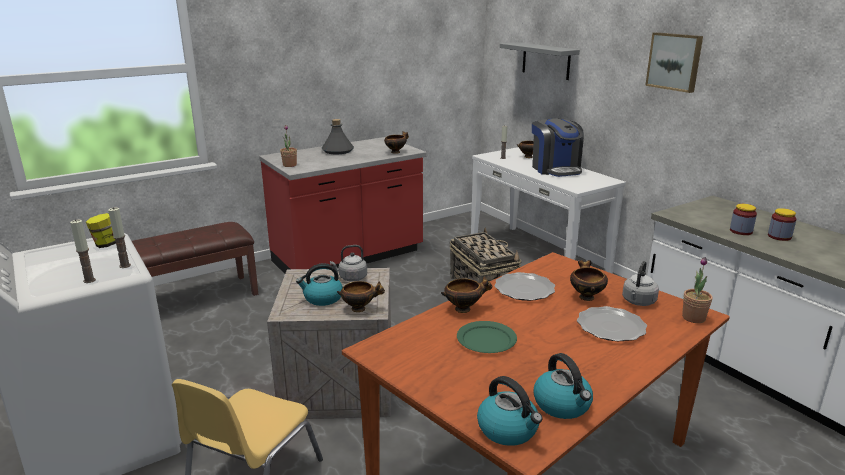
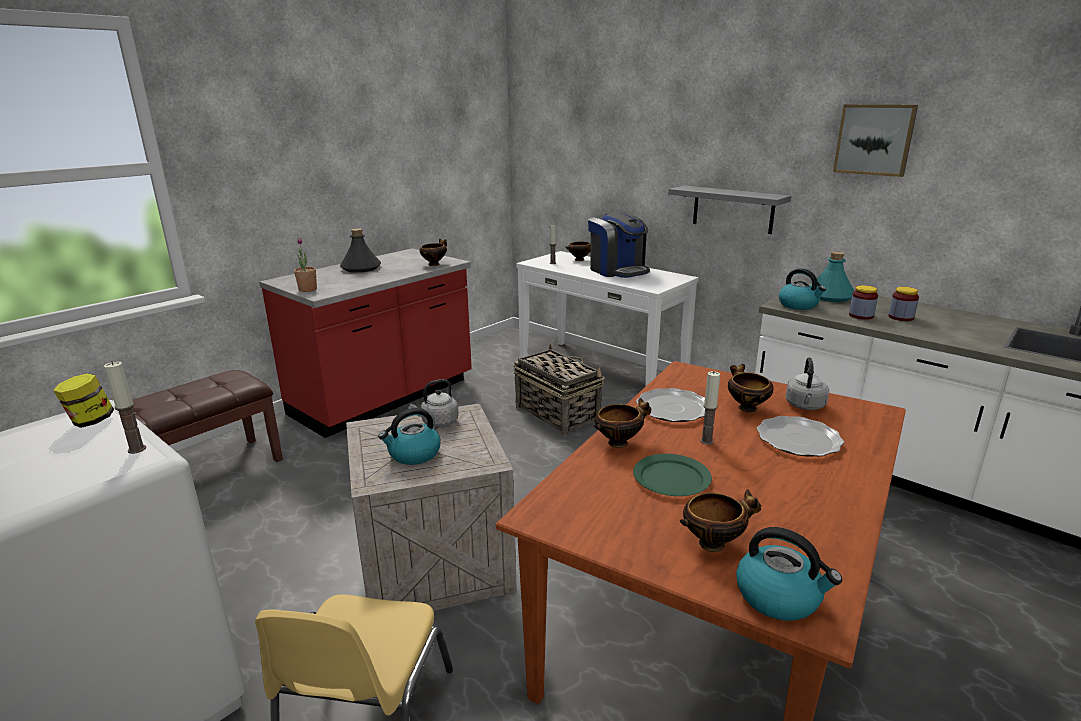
camera: 15 degrees left, 0 degrees up
candle [70,219,96,283] -> candle moved to [700,371,720,445]
bowl [337,281,385,312] -> bowl moved to [680,489,761,552]
grey shelf [500,42,580,80] -> grey shelf moved to [668,186,791,234]
kettle [533,353,593,419] -> kettle moved to [779,268,826,310]
picture [645,32,703,93] -> picture moved to [833,104,918,177]
potted plant [682,257,713,323] -> none
none -> turquoise bottle [811,251,854,302]

